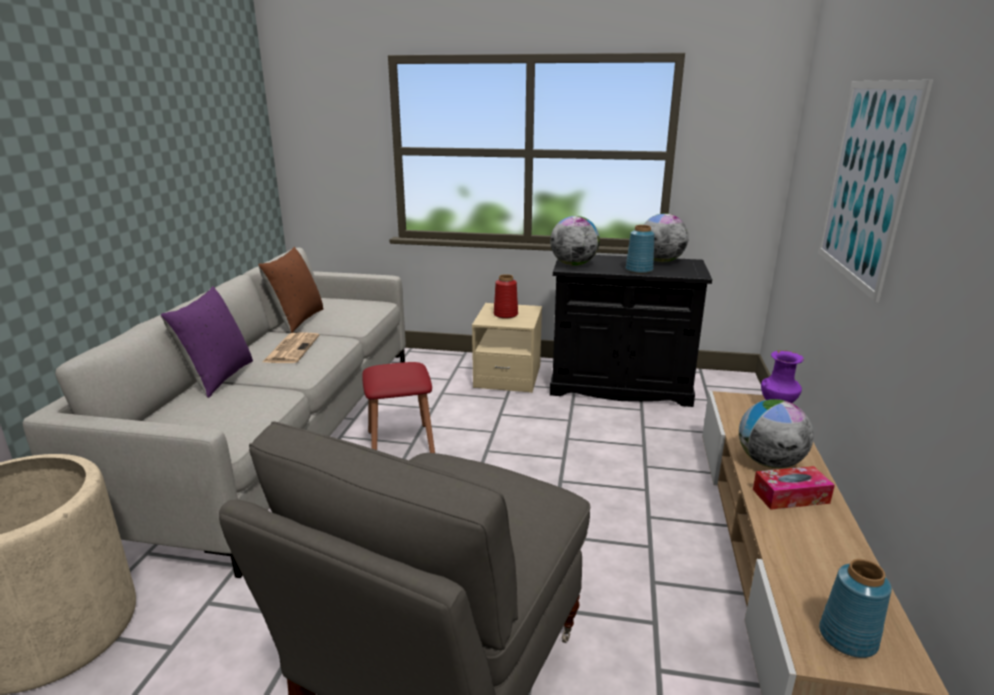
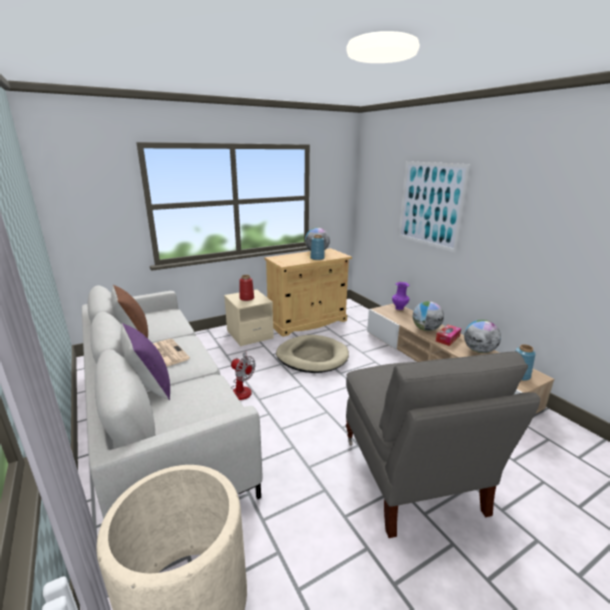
camera: 40 degrees left, 0 degrees up
red stool [362,362,435,453] -> fan [231,352,256,400]
globe [550,216,600,266] -> globe moved to [464,320,501,353]
black cabinet [550,255,712,407] -> beige cabinet [264,248,352,337]
none -> beige dog bed [276,335,349,373]

